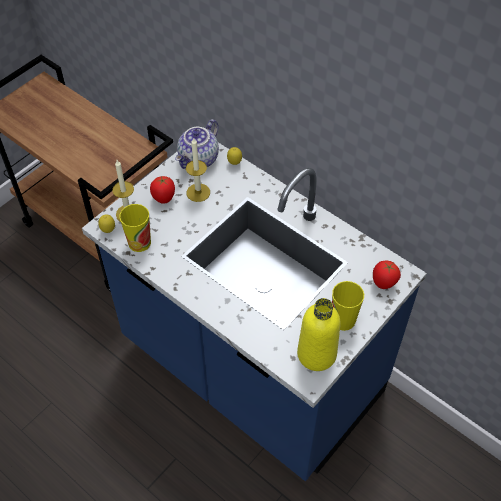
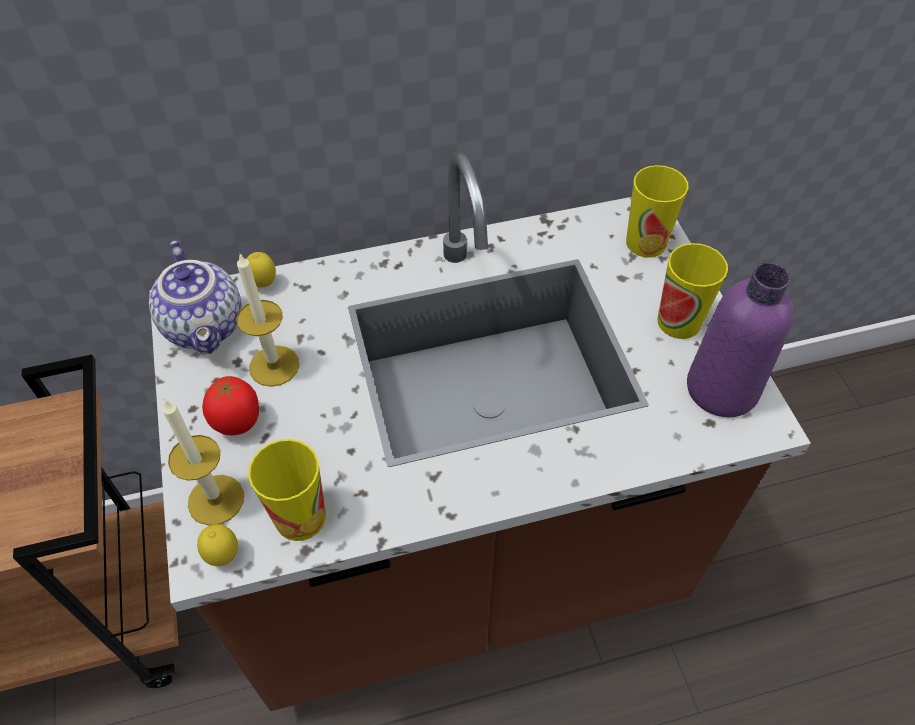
camera: 55 degrees left, 0 degrees up
blue counter [82,143,427,481] -> brown counter [149,151,811,711]
yellow bottle [297,298,341,371] -> purple bottle [687,263,793,417]
tomato [373,261,401,289] -> cup [626,165,688,258]

